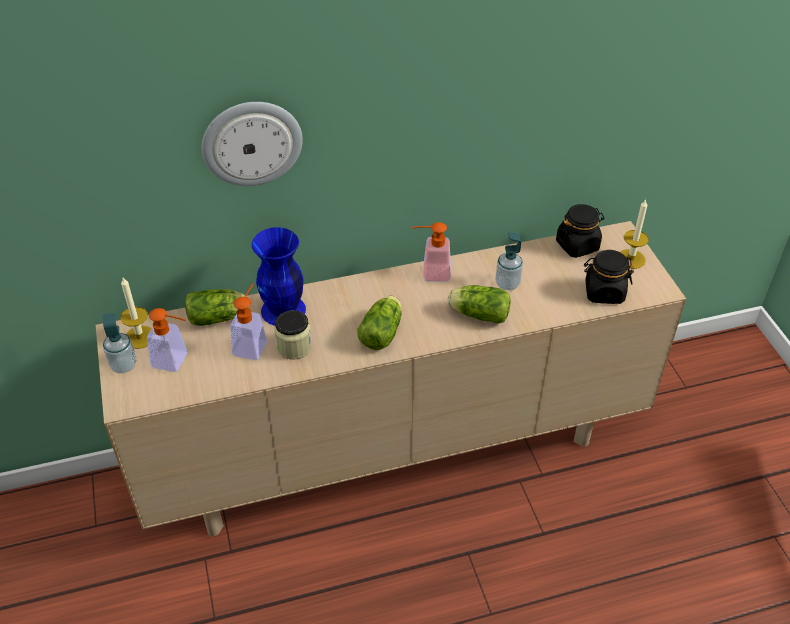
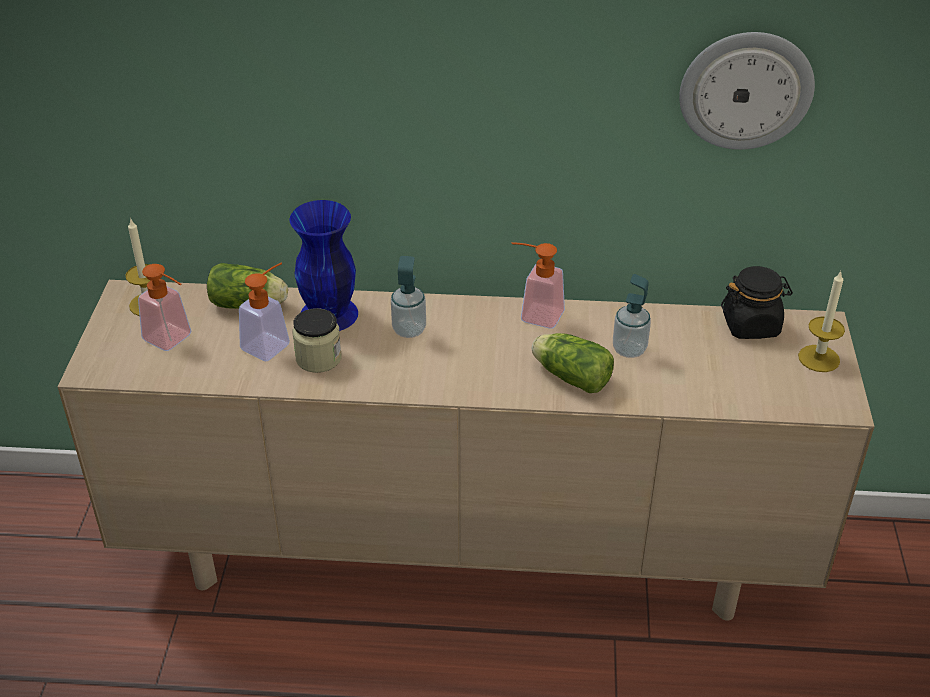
camera: 20 degrees right, 5 degrees down
soap dispenser [102,313,136,373] -> soap dispenser moved to [391,256,426,338]
wall clock [202,102,303,186] -> wall clock moved to [679,32,815,150]
lettuce [357,296,402,350] -> none
black jar [584,250,634,304] -> none

